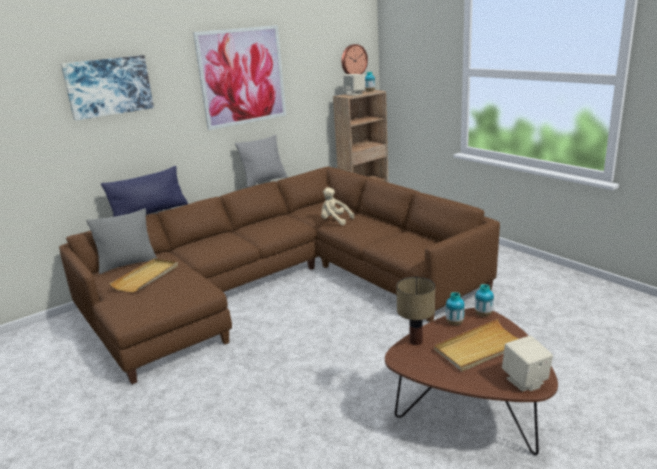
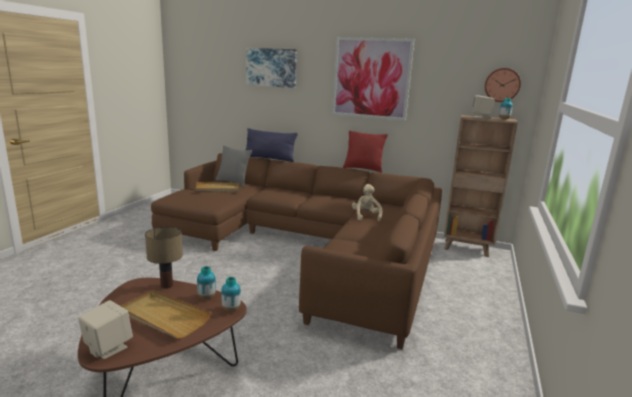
camera: 55 degrees right, 5 degrees down
grey pillow [235,135,288,188] -> red pillow [343,130,388,173]

